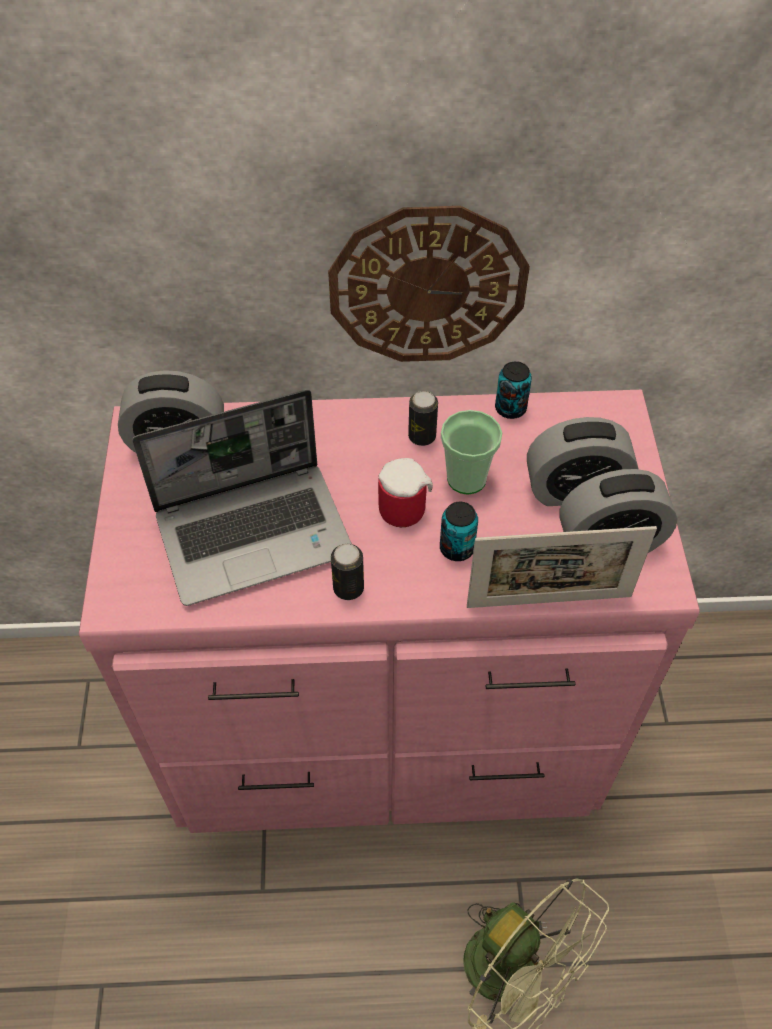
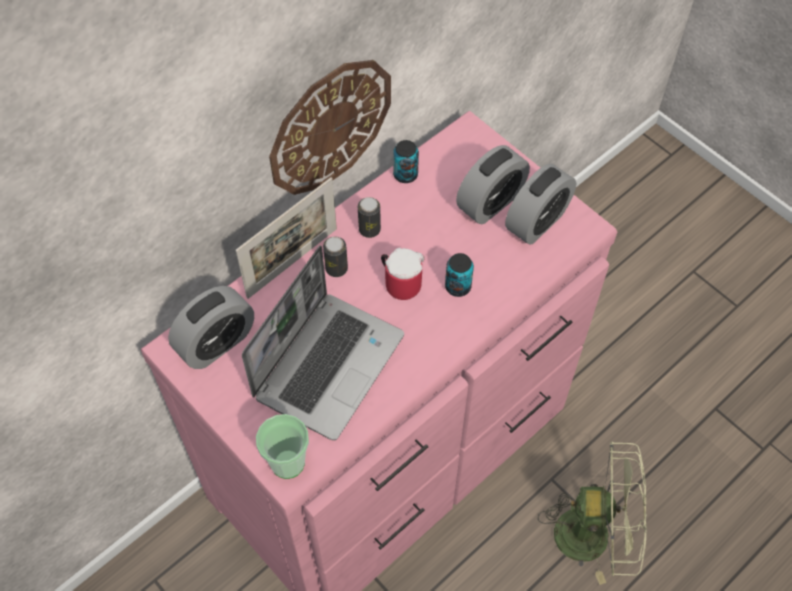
camera: 40 degrees left, 5 degrees up
can [331,544,364,600] -> can moved to [323,237,348,277]
cup [441,410,502,495] -> cup moved to [256,414,309,479]
picture frame [467,526,657,608] -> picture frame moved to [235,177,337,299]

